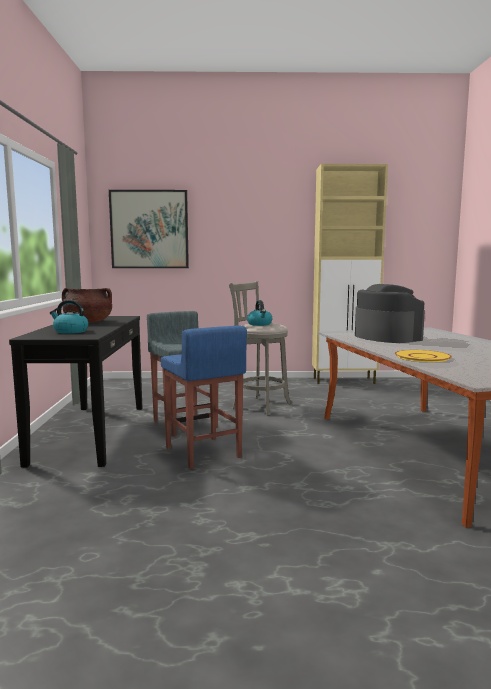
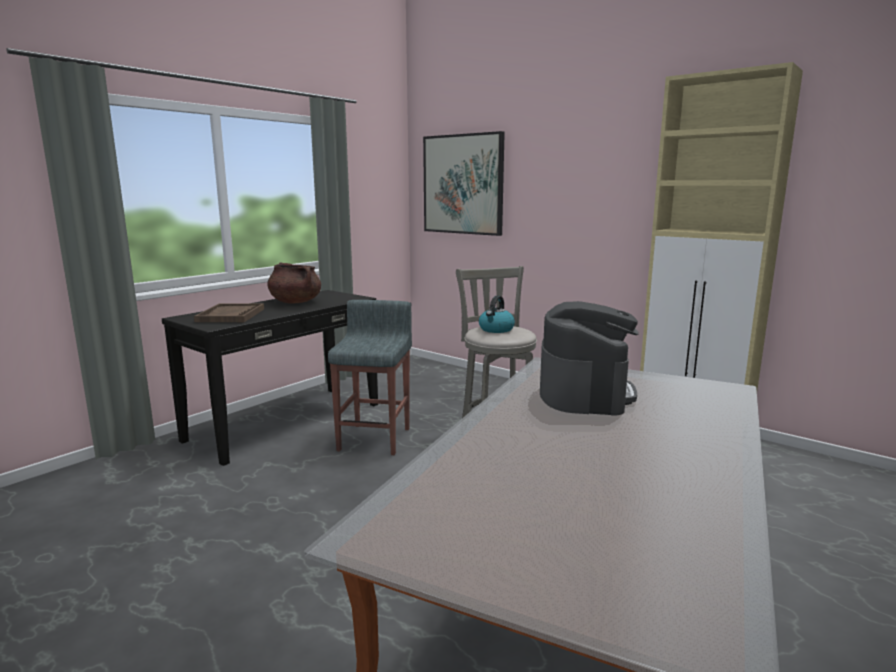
camera: 40 degrees right, 5 degrees up
kettle [50,300,89,334] -> brown tray [194,304,264,322]
blue stool [161,325,247,469] -> none
yellow plate [395,350,452,362] -> none

